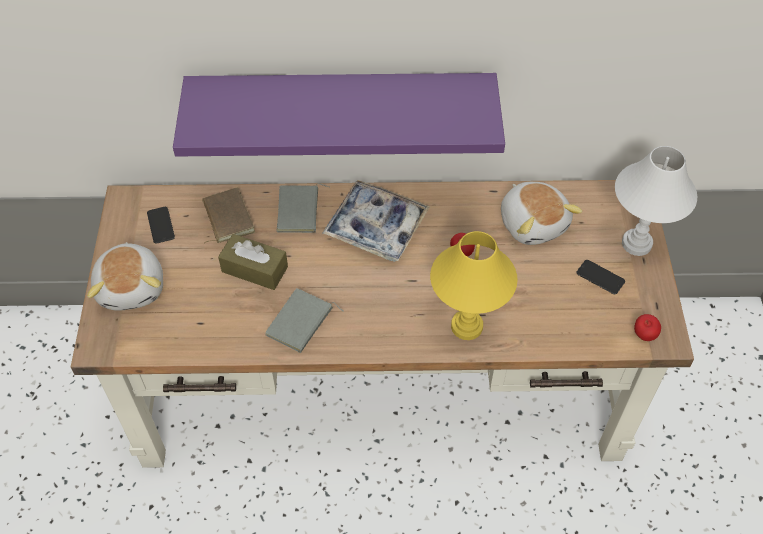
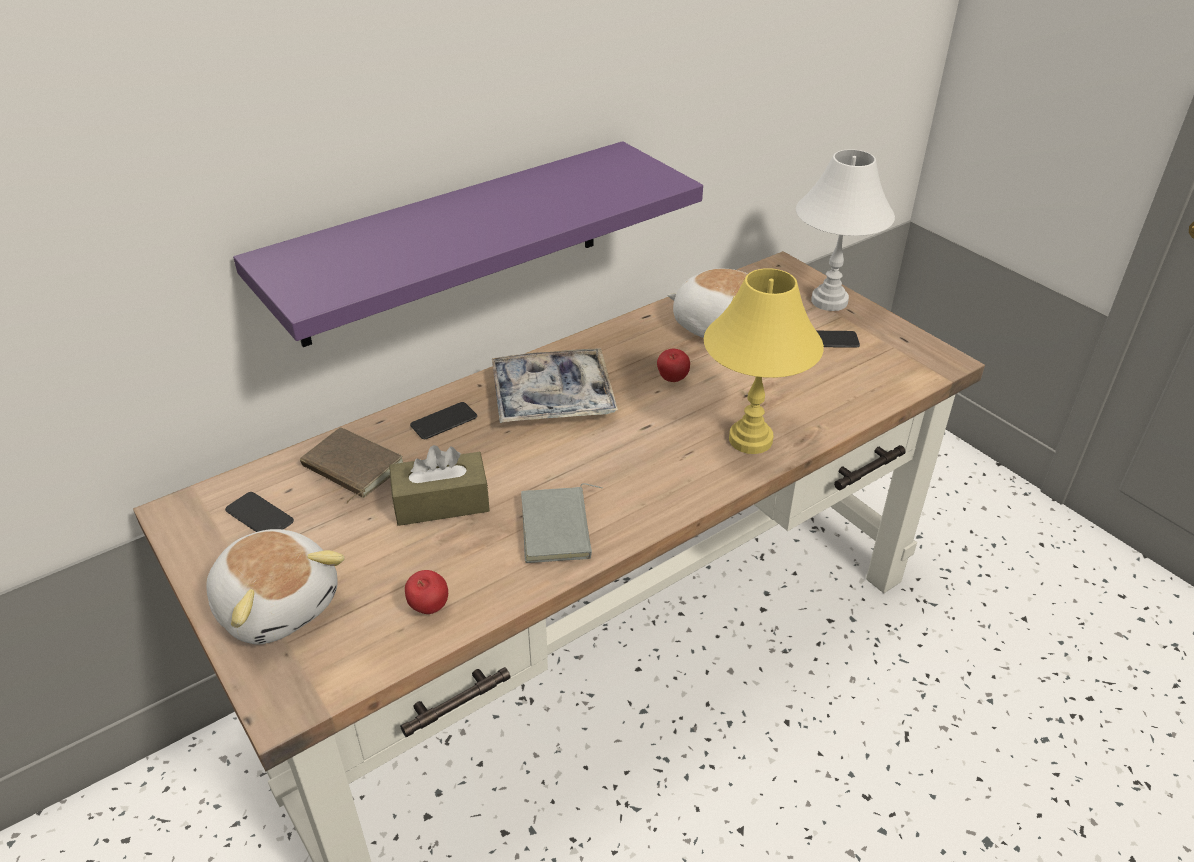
camera: 35 degrees left, 15 degrees down
grey book [276,183,329,233] -> phone [410,402,477,439]
apple [634,314,661,341] -> apple moved to [405,570,448,614]

